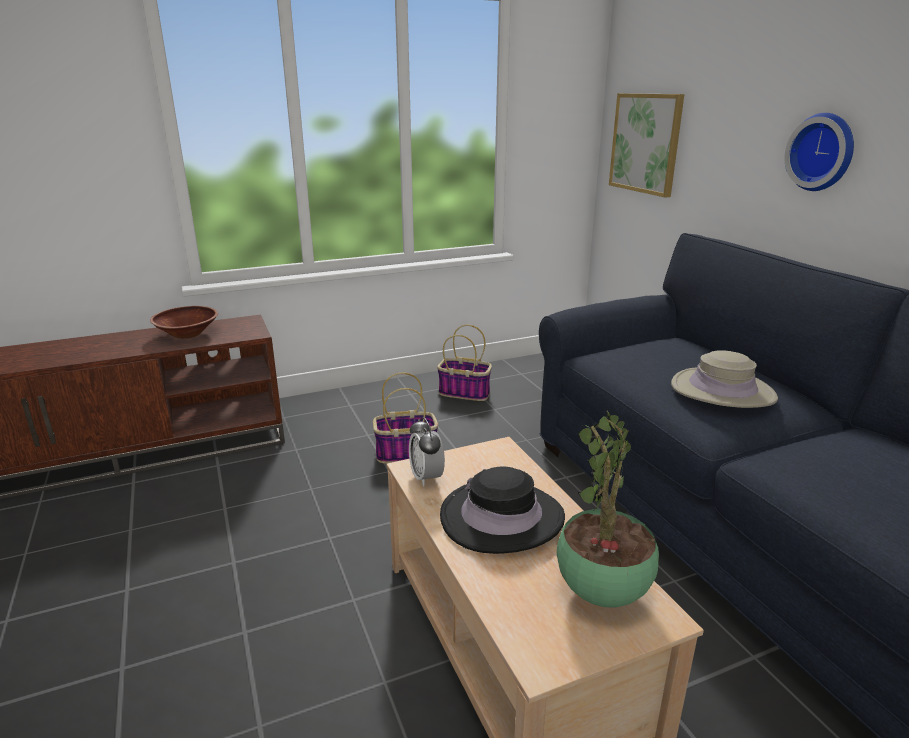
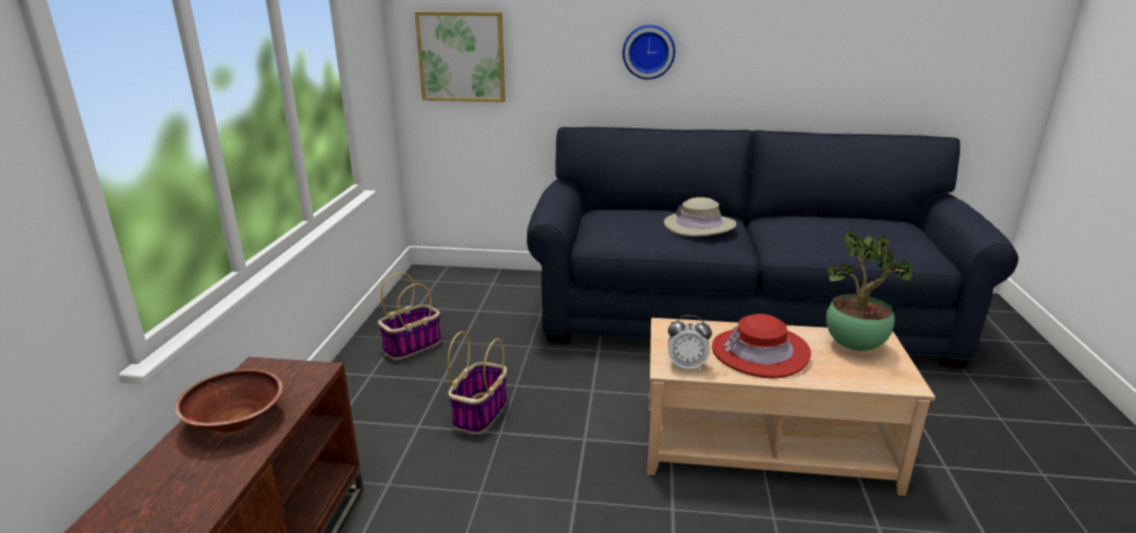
camera: 60 degrees left, 0 degrees up
black hat [440,466,565,554] -> red hat [712,314,811,379]

